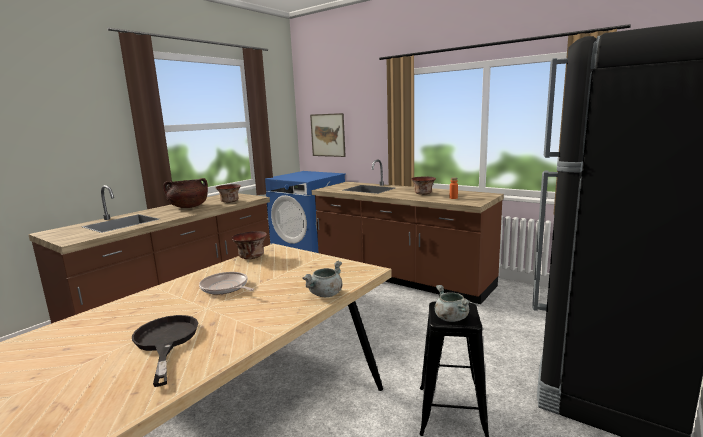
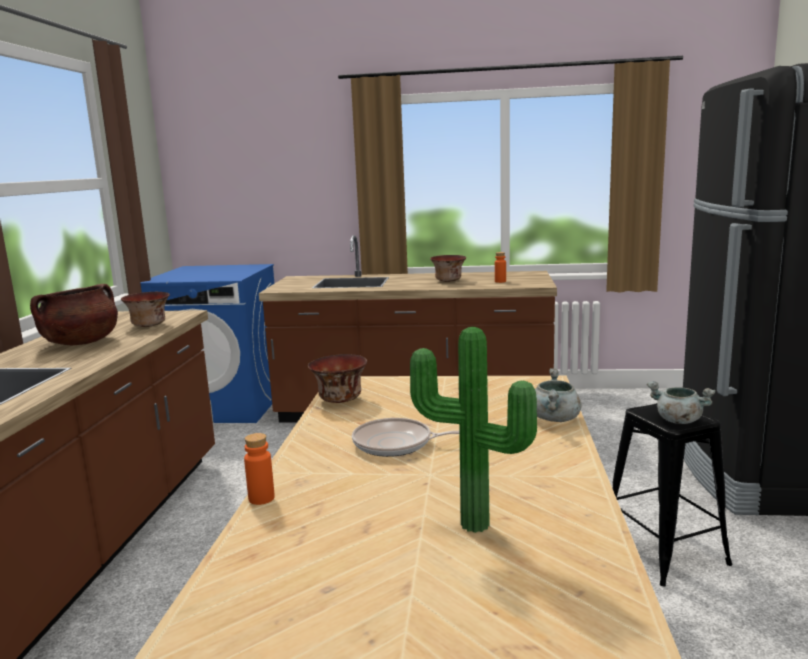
camera: 30 degrees left, 0 degrees up
black frying pan [132,315,198,387] -> potted plant [410,327,537,533]
picture [310,113,346,157] -> none
none -> orange bottle [244,433,275,505]

